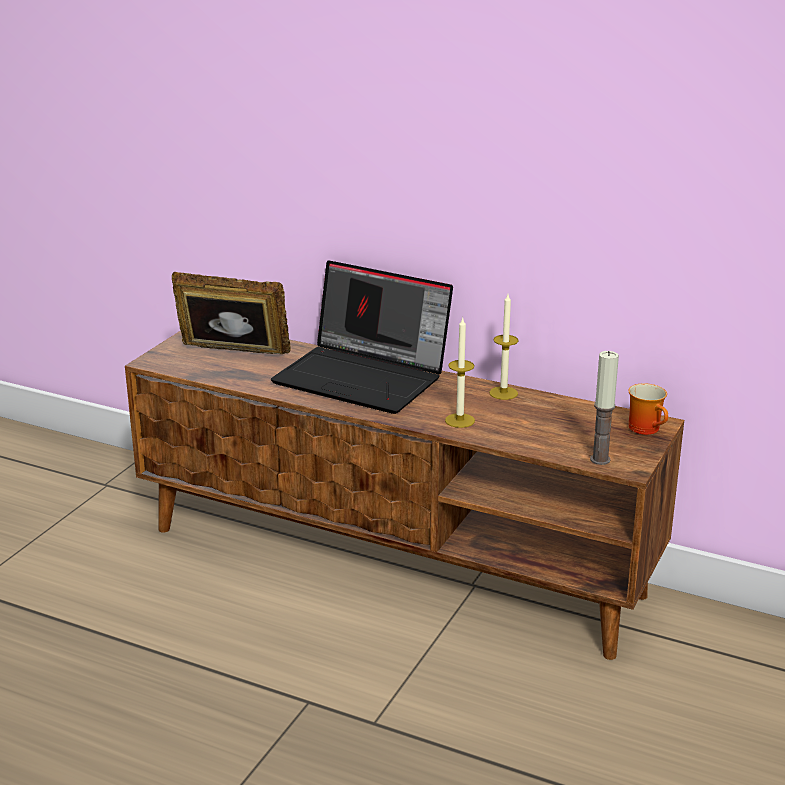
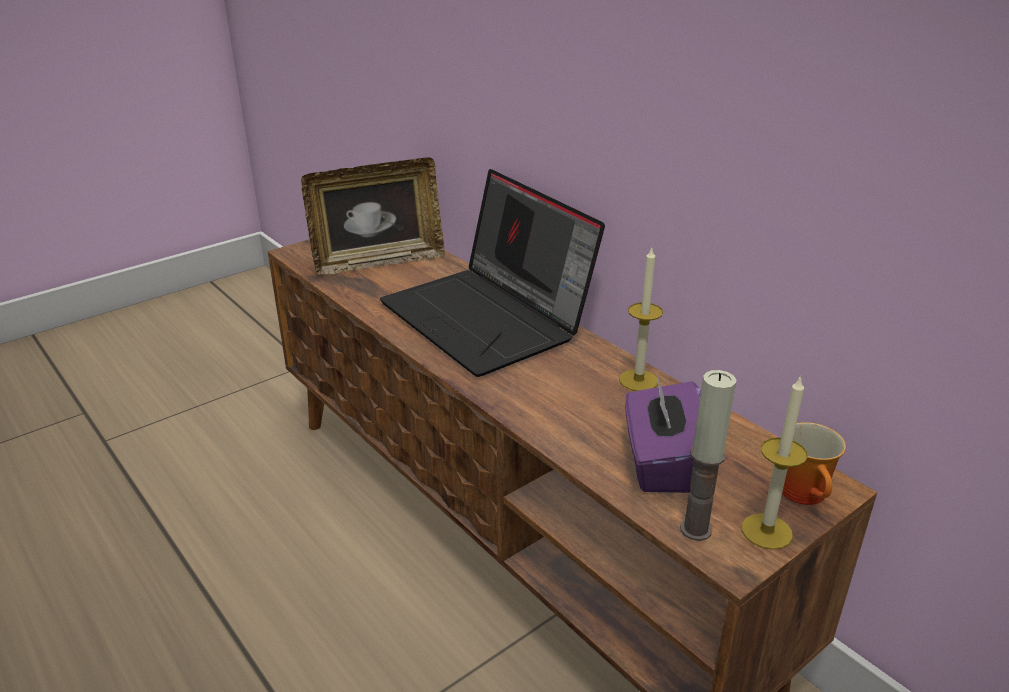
camera: 25 degrees right, 5 degrees up
picture frame [172,272,291,354] -> picture frame turned 120 degrees clockwise [301,158,445,275]
candle [445,318,475,428] -> candle moved to [742,375,808,550]
none -> purple tissue box [625,374,701,493]

